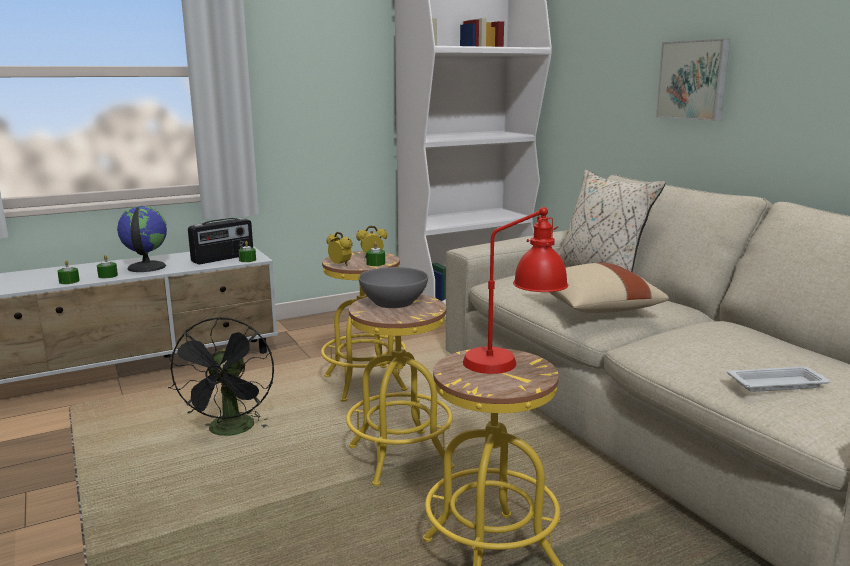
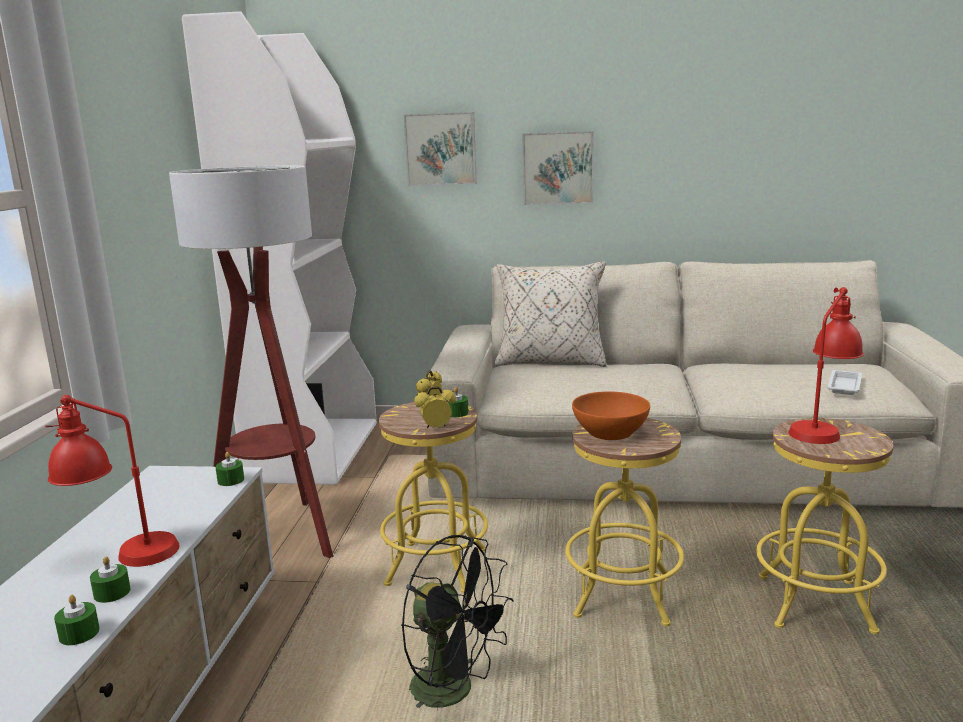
camera: 55 degrees left, 0 degrees up
globe [117,206,167,272] -> red table lamp [45,395,180,567]
radio [188,218,253,264] -> none
grey bowl [359,267,428,308] -> orange bowl [572,391,650,440]
beige pillow [549,263,669,313] -> none
none -> floor lamp [169,165,333,558]
none -> picture [404,112,477,186]

